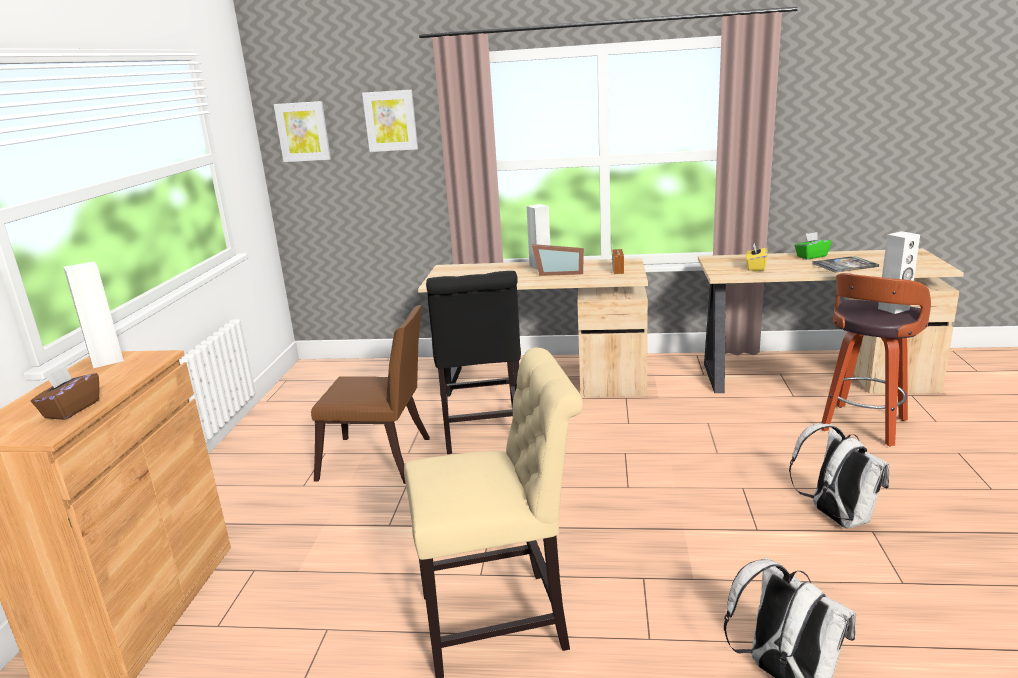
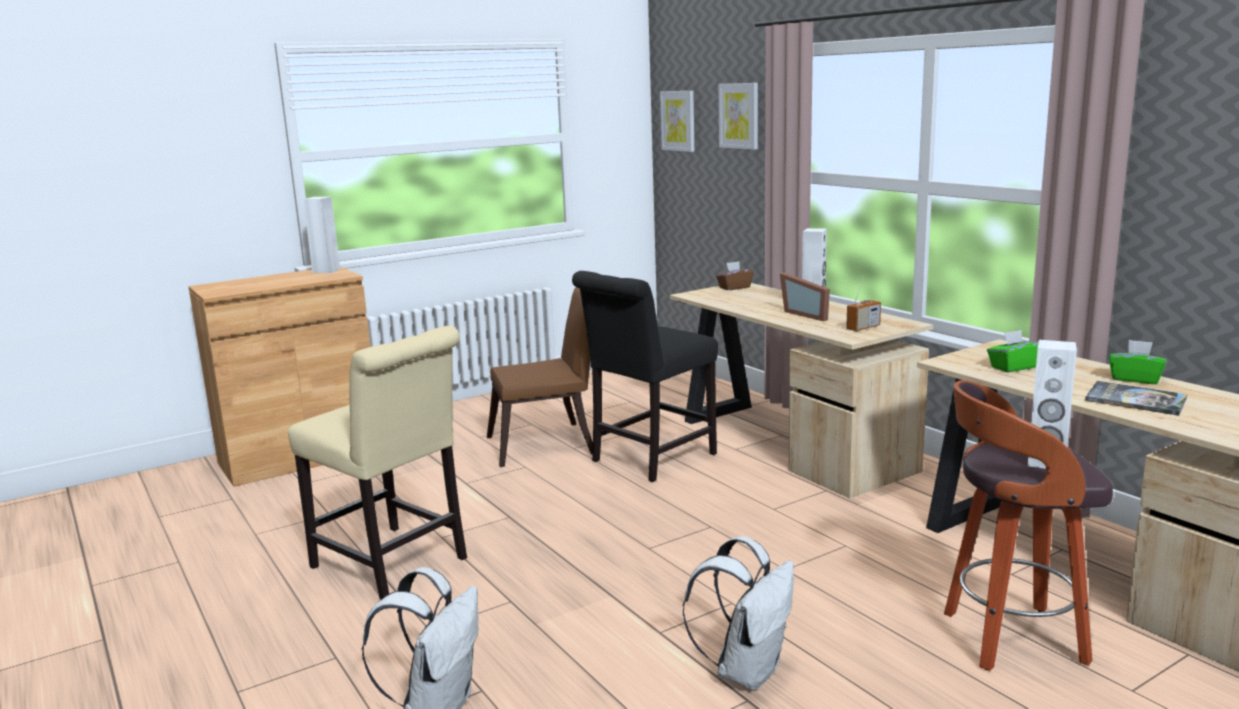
camera: 50 degrees right, 5 degrees down
brown tissue box [31,366,99,420] -> brown tissue box moved to [716,261,754,290]
brown chair [311,305,430,484] -> brown chair turned 75 degrees counterclockwise [487,287,593,467]
yellow tissue box [746,243,768,271] -> green tissue box [987,330,1038,372]

